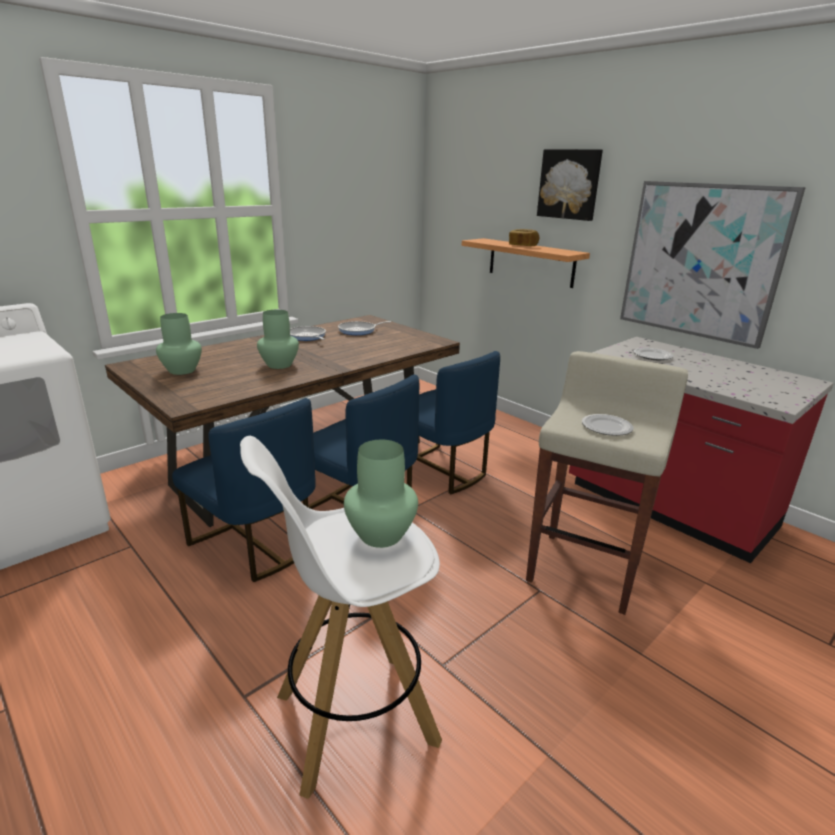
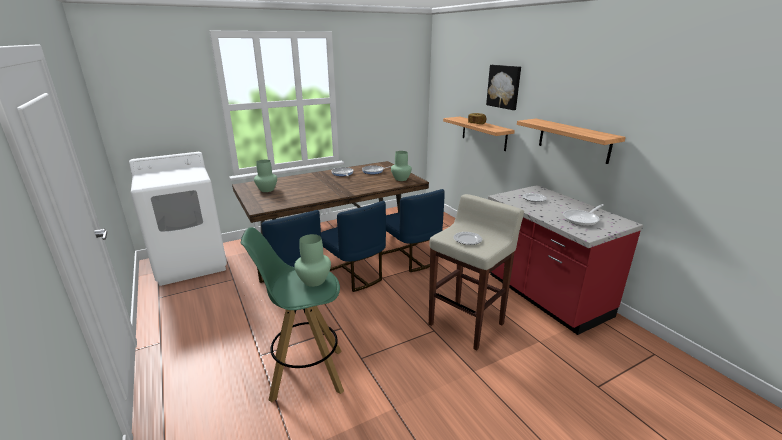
camera: 15 degrees right, 0 degrees up
white stool [240,436,442,799] -> green stool [241,227,344,402]
green vase [257,310,299,369] -> green vase moved to [391,151,412,181]
picture [620,181,806,349] -> shelf [517,119,626,164]
none -> frying pan [563,204,604,226]

